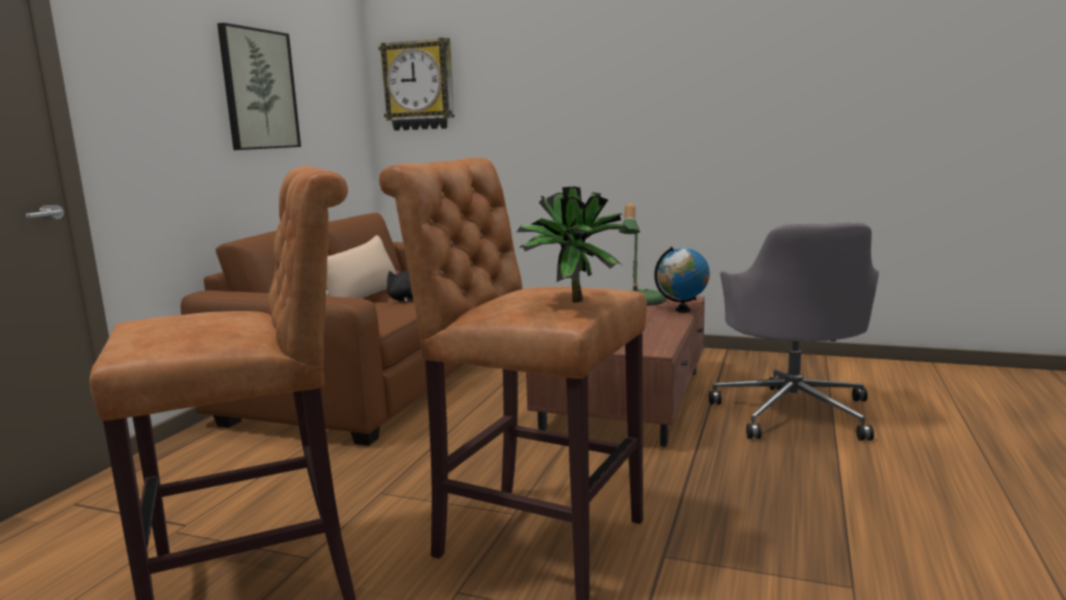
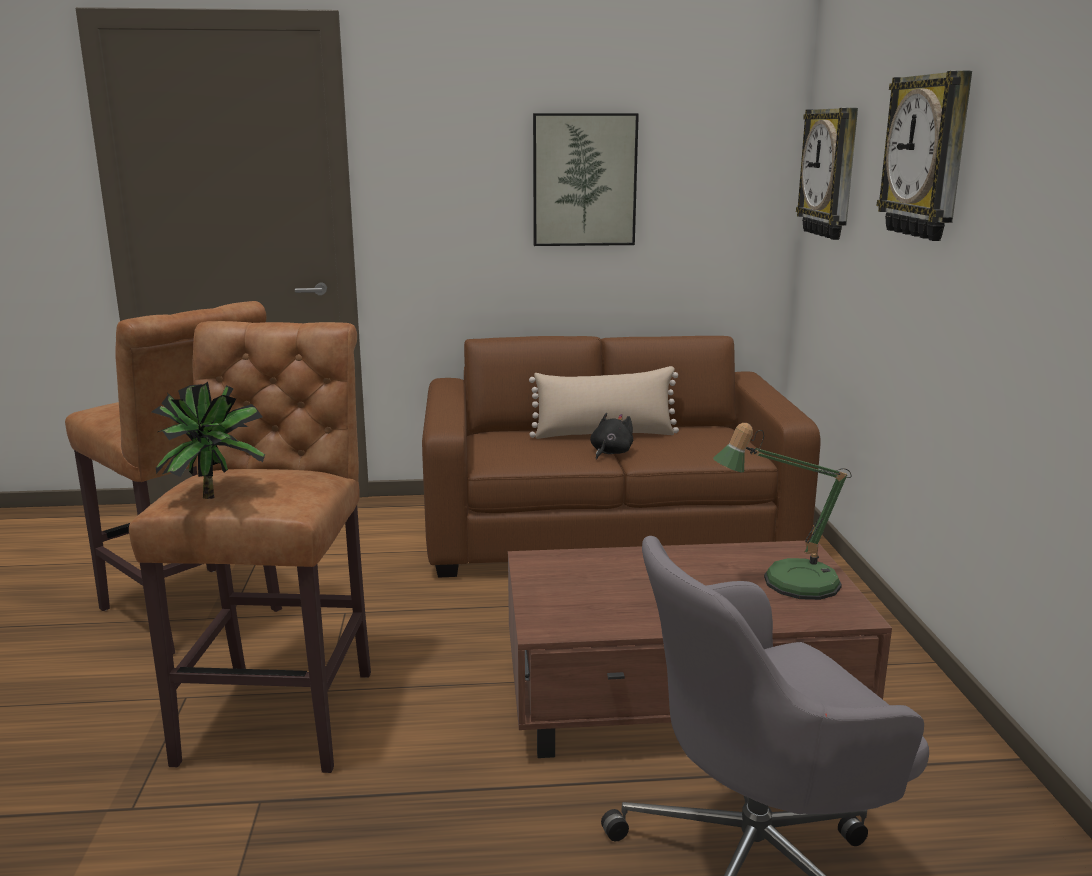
camera: 65 degrees right, 5 degrees up
globe [654,247,710,312] -> none
none -> wall clock [877,71,972,241]

